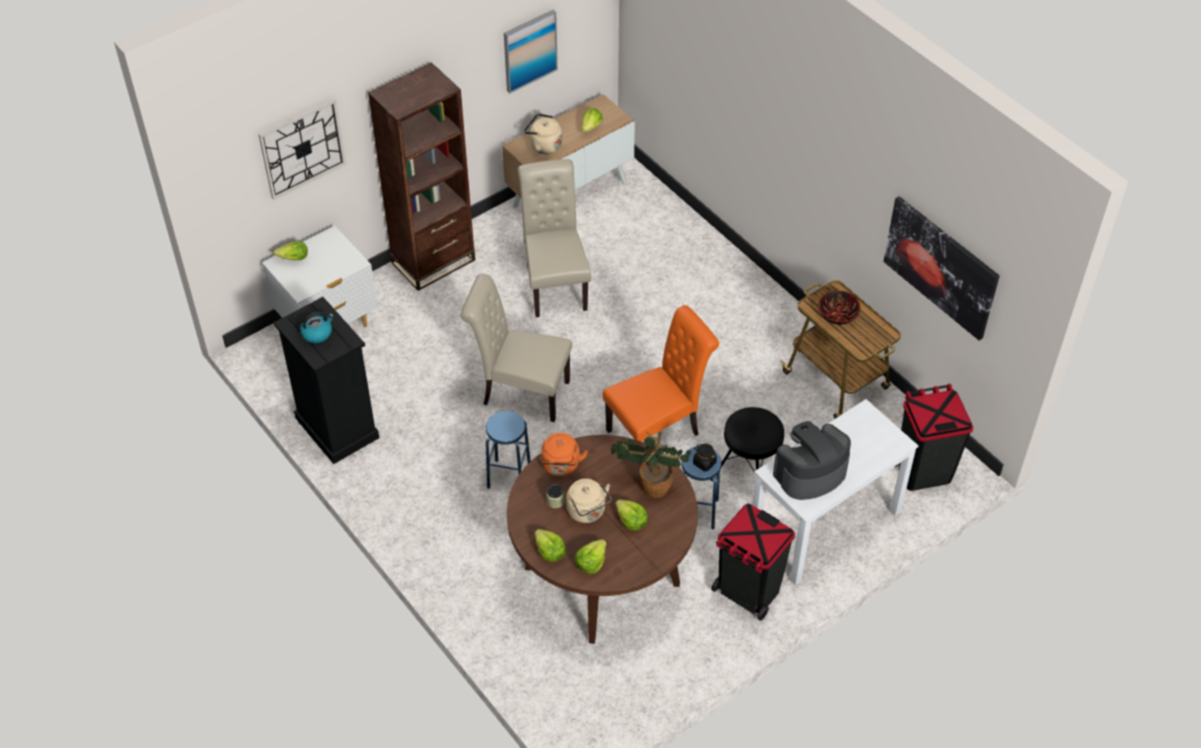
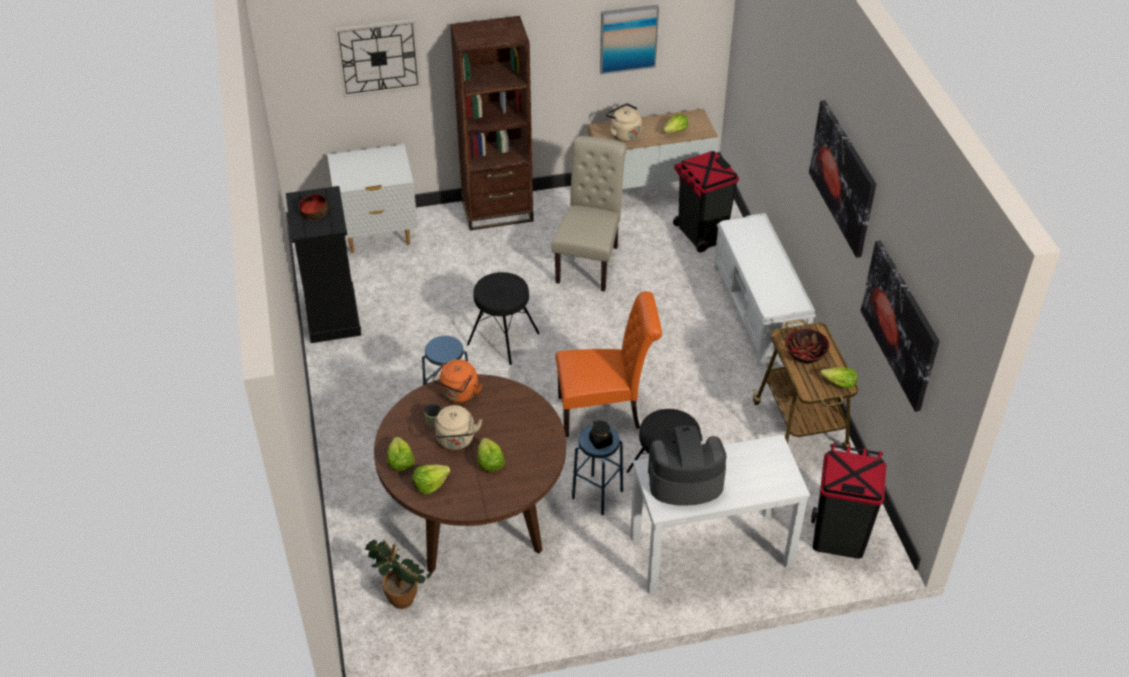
camera: 25 degrees right, 5 degrees down
lettuce [273,241,308,260] -> lettuce moved to [820,367,857,389]
kettle [300,312,334,343] -> bowl [299,194,329,220]
beige chair [460,274,572,422] -> black stool [467,272,540,365]
potted plant [610,432,691,498] -> potted plant moved to [365,540,432,609]
black trash can [711,504,795,621] -> black trash can moved to [673,151,739,252]
none -> white bench [714,213,816,366]
none -> picture [809,100,876,258]

